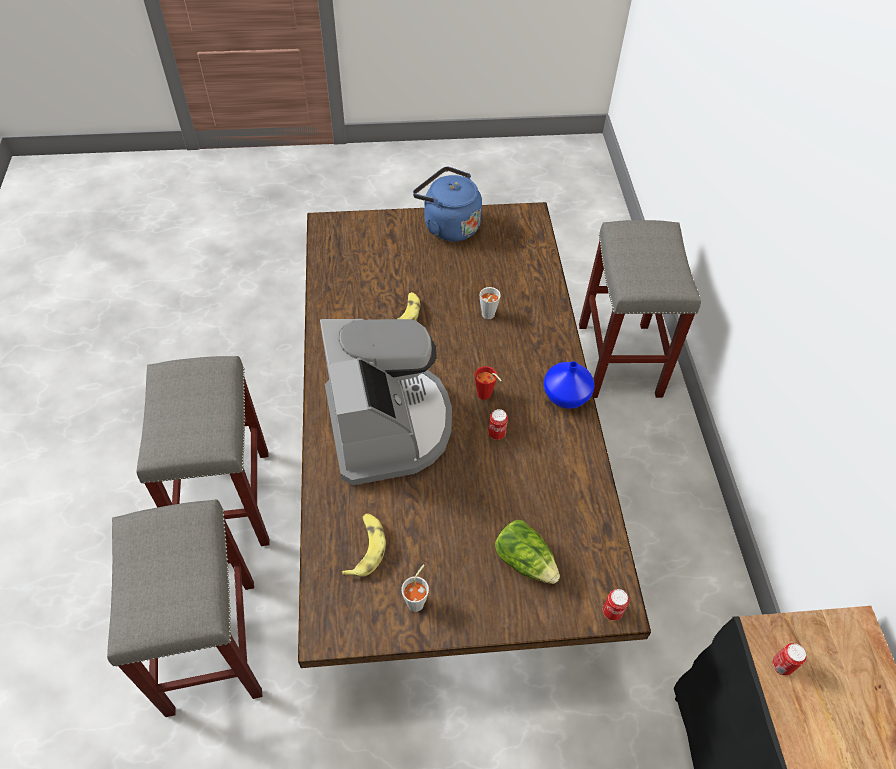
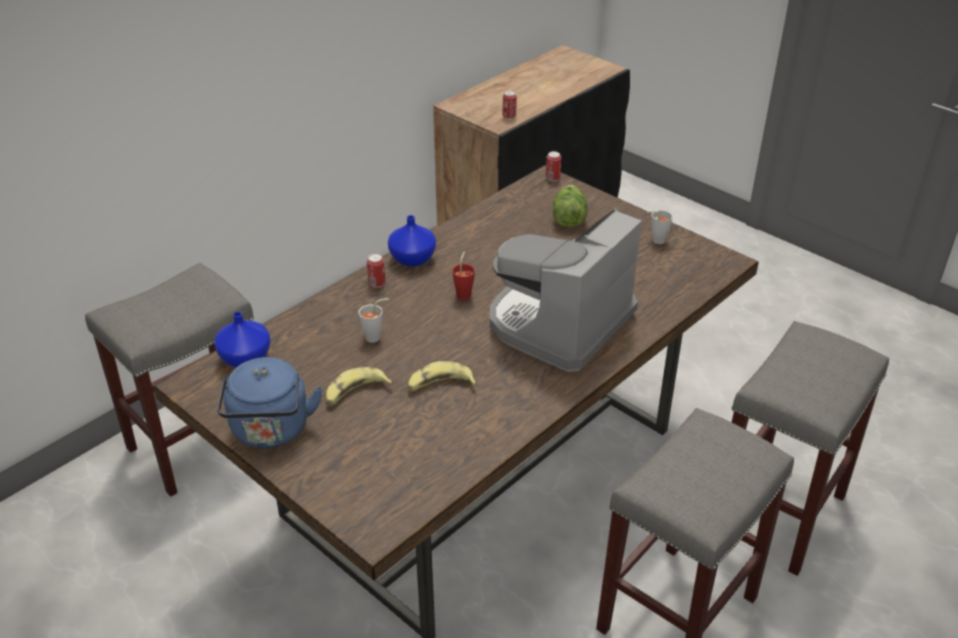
camera: 130 degrees left, 15 degrees down
banana [342,513,386,576] -> banana moved to [326,367,393,406]
can [488,409,508,440] -> can moved to [367,254,385,288]
none -> blue vase [214,312,271,368]

